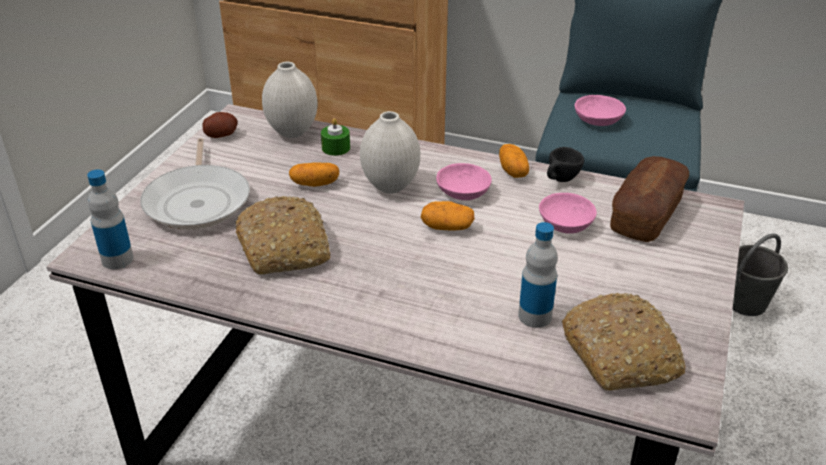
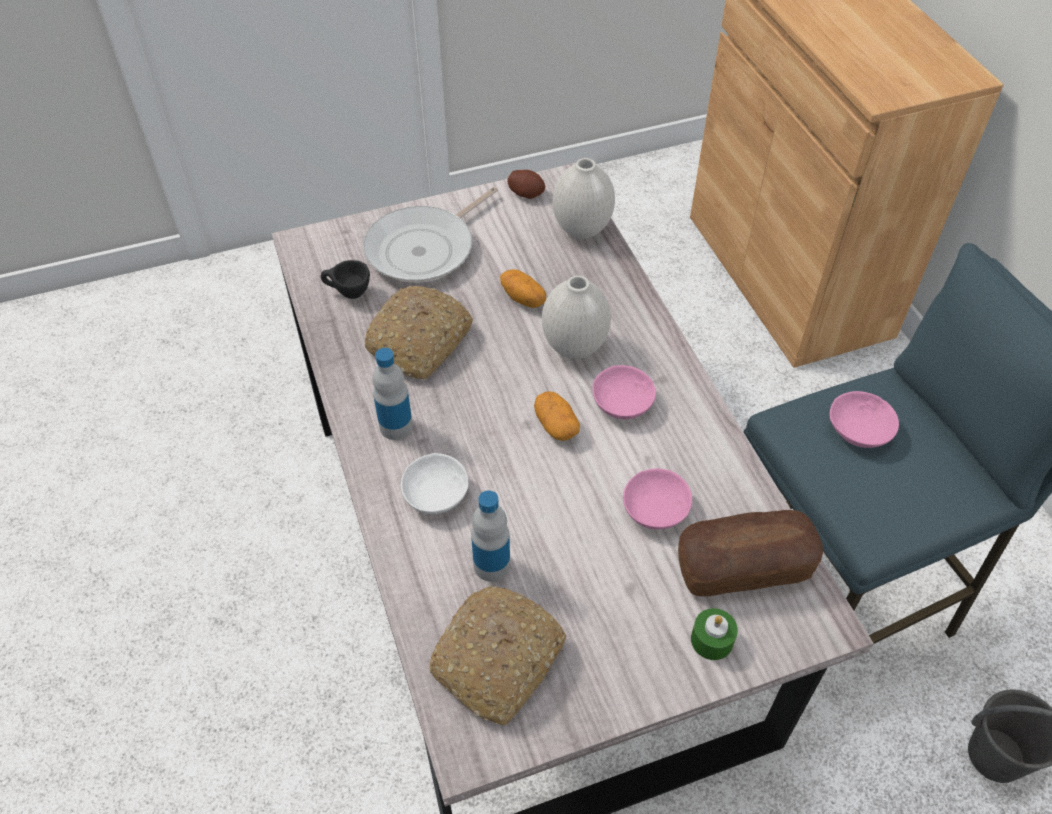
camera: 50 degrees right, 15 degrees up
bottle [87,169,134,269] -> bottle moved to [372,348,413,440]
green candle [321,118,350,156] -> green candle moved to [691,608,738,660]
potato [499,144,529,178] -> none
black cup [547,147,584,182] -> black cup moved to [321,260,370,299]
none -> white bowl [401,453,469,514]

